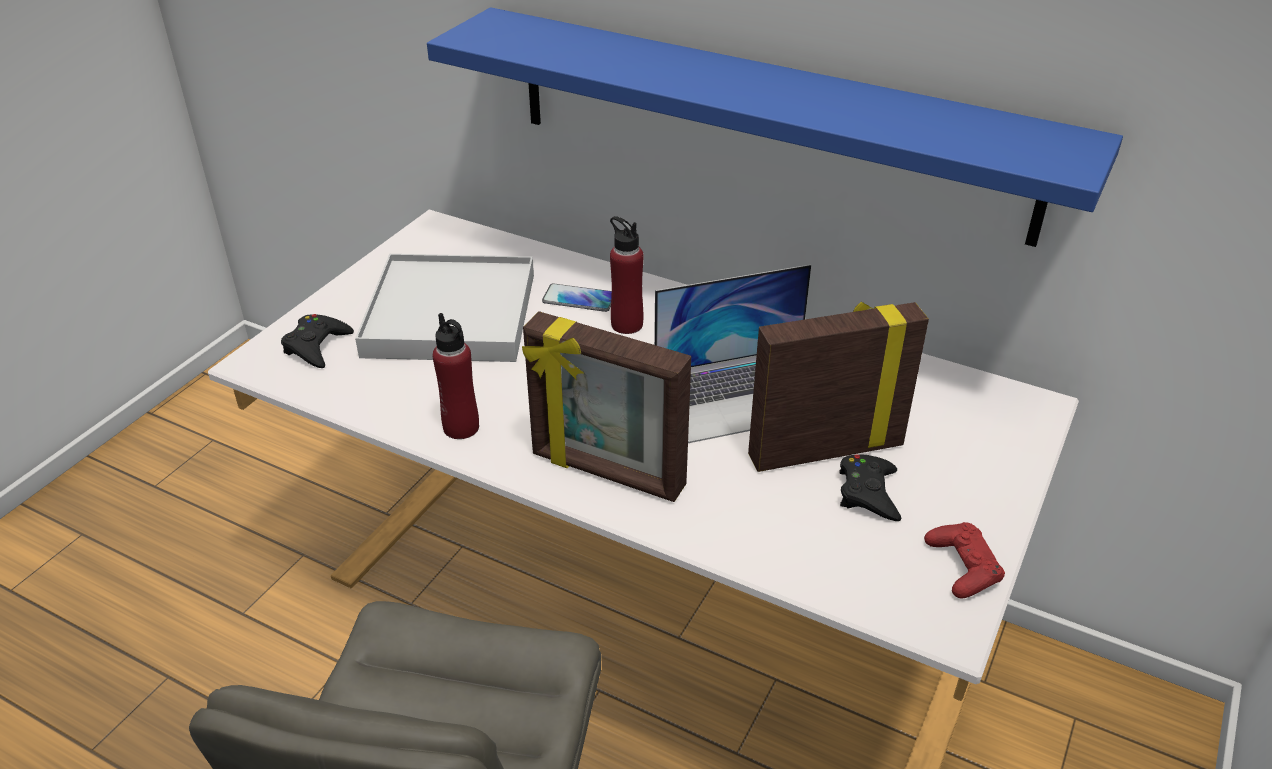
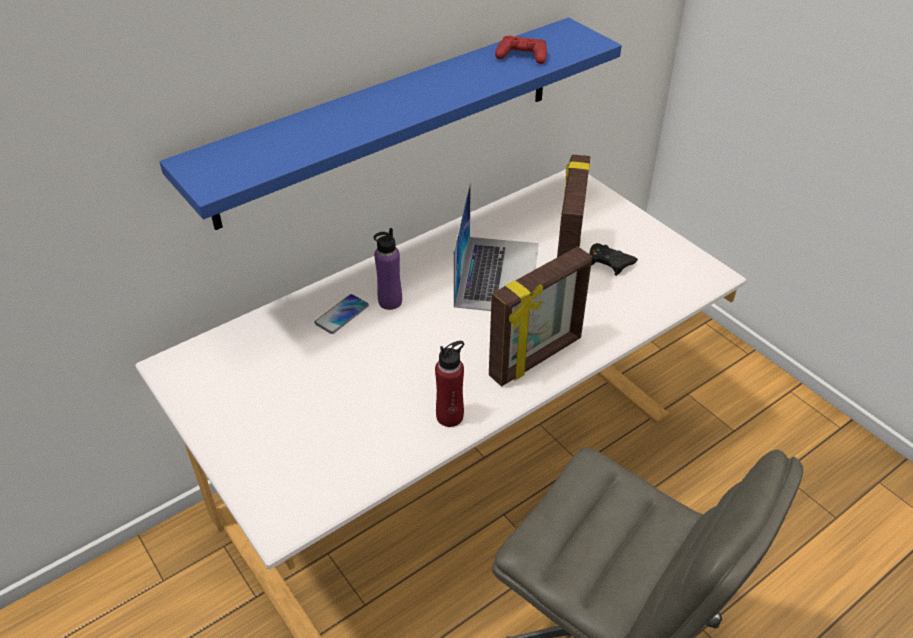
camera: 65 degrees left, 5 degrees up
black game controller [281,314,354,368] -> none
white tray [355,254,534,362] -> none
red bottle [610,216,644,334] -> purple bottle [374,228,402,310]
red game controller [924,522,1005,598] -> red game controller moved to [495,36,547,64]

